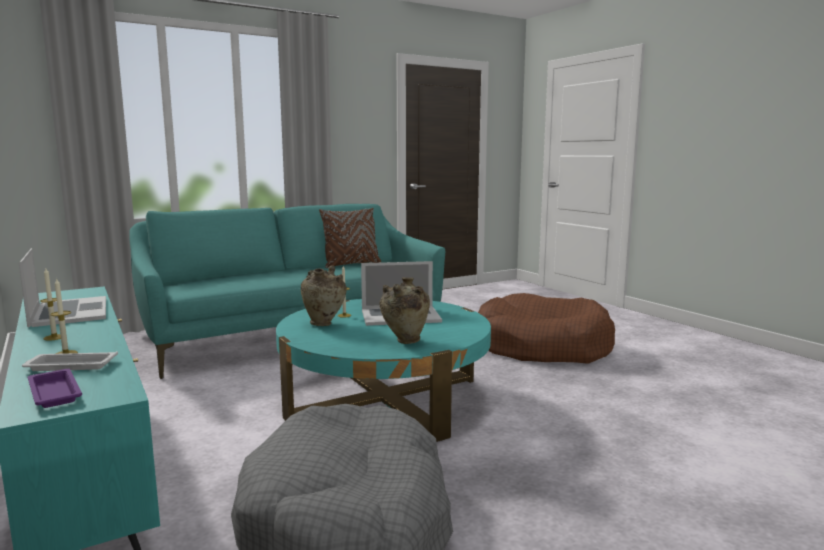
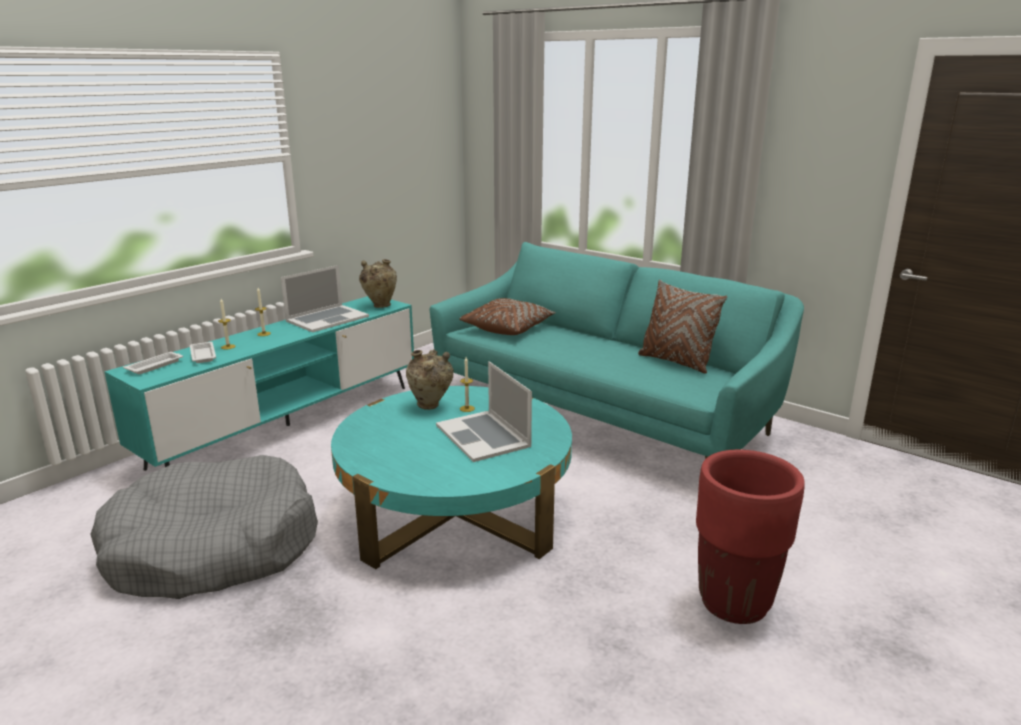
camera: 70 degrees right, 10 degrees up
purple tray [28,369,82,408] -> white tray [123,352,183,374]
beige vase [379,277,430,344] -> beige vase moved to [359,259,397,308]
brown dog bed [478,293,615,364] -> red planter [696,450,805,624]
none -> brown pillow [459,298,556,335]

